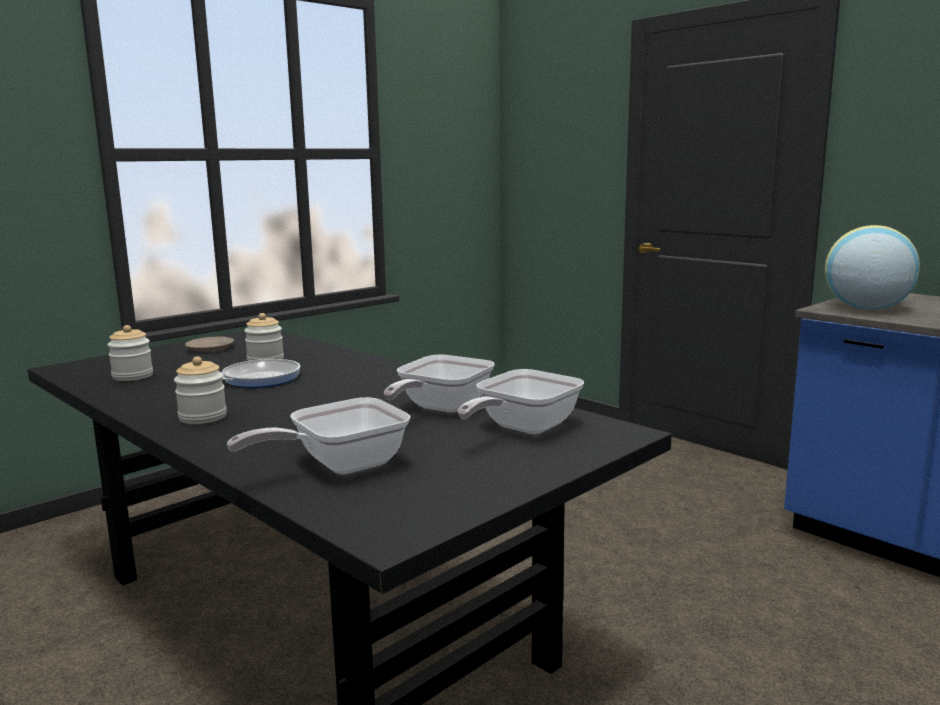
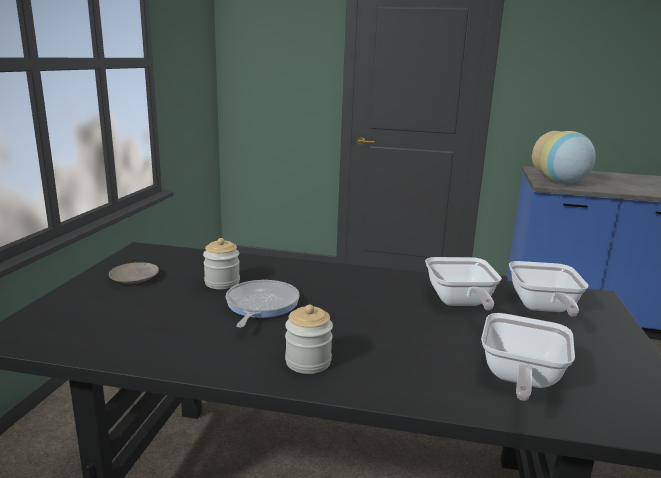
camera: 35 degrees left, 5 degrees up
jar [107,325,153,381] -> none

